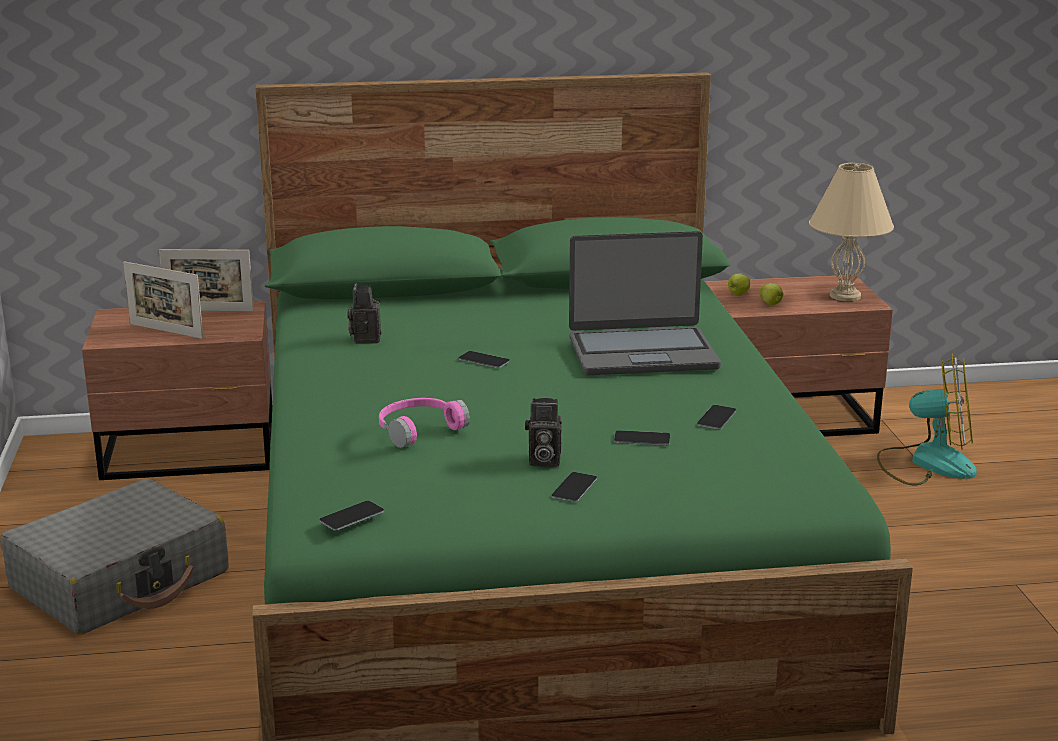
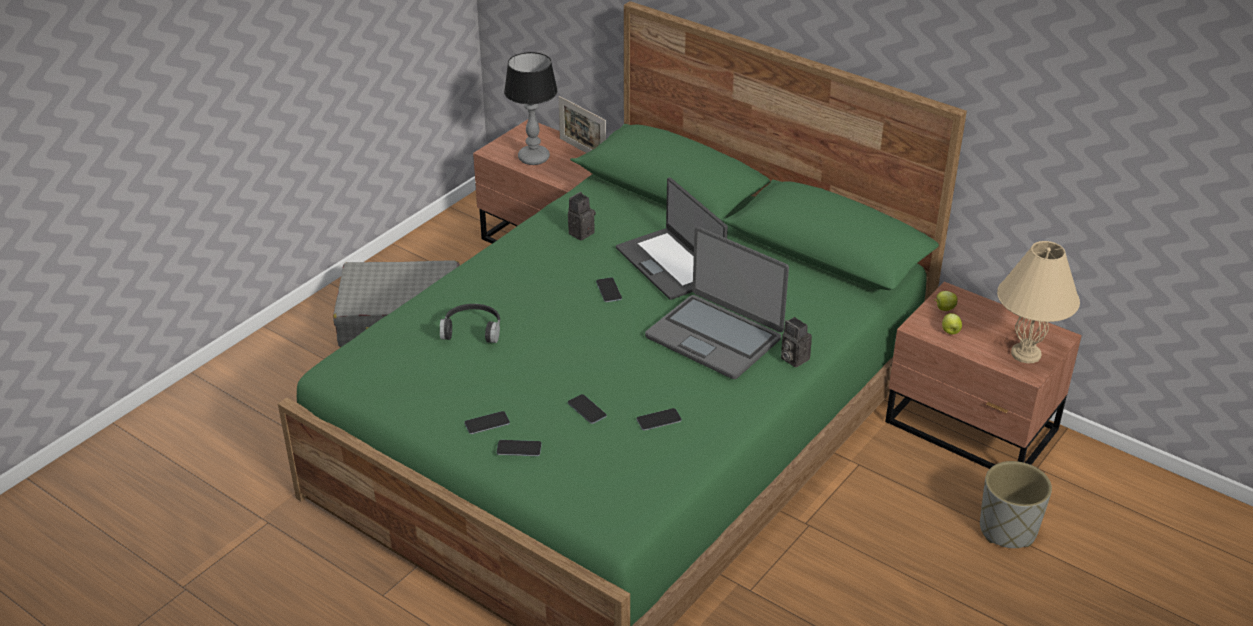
camera: 45 degrees right, 15 degrees up
picture frame [123,261,203,339] -> table lamp [504,52,558,165]
phone [319,501,384,531] -> phone moved to [497,440,542,456]
pink headphones [379,398,470,448] -> black headphones [440,304,500,343]
camera [525,398,562,467] -> camera moved to [781,317,812,368]
fan [877,354,977,486] -> grey planter [980,461,1052,548]
none -> laptop [616,177,728,300]

